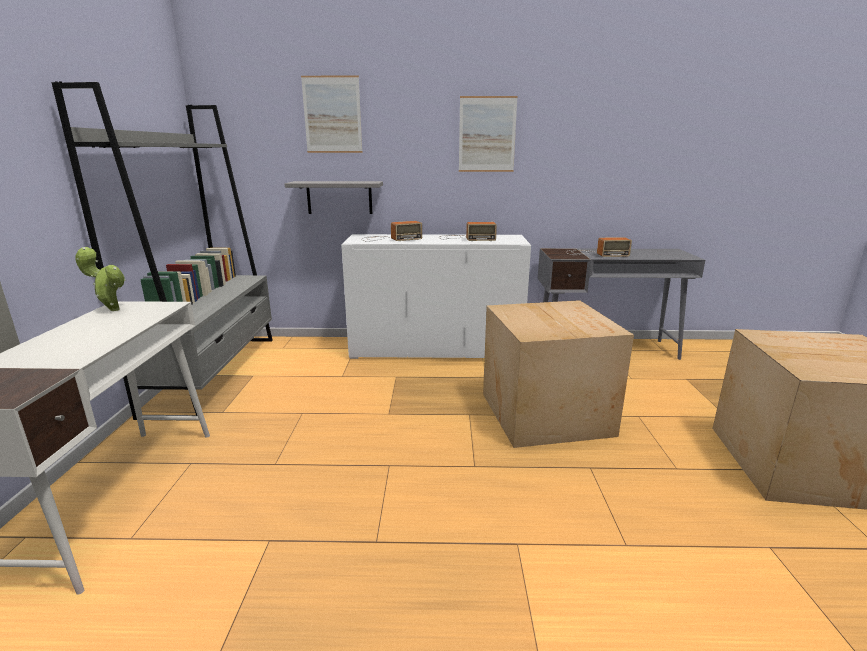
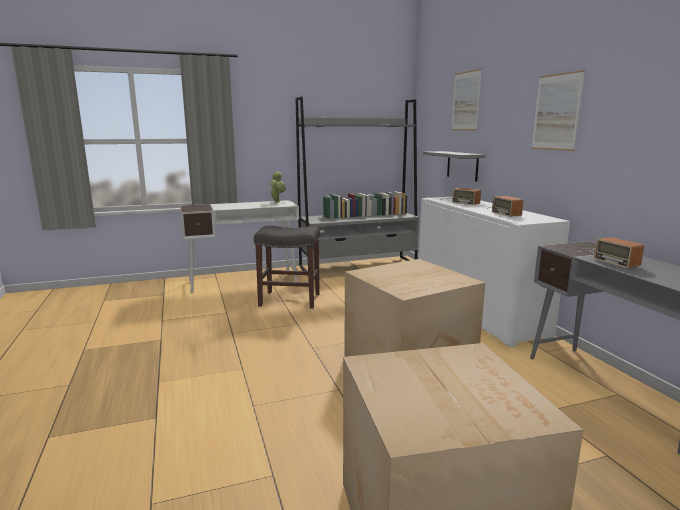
camera: 70 degrees right, 5 degrees down
none -> grey stool [254,226,320,309]

